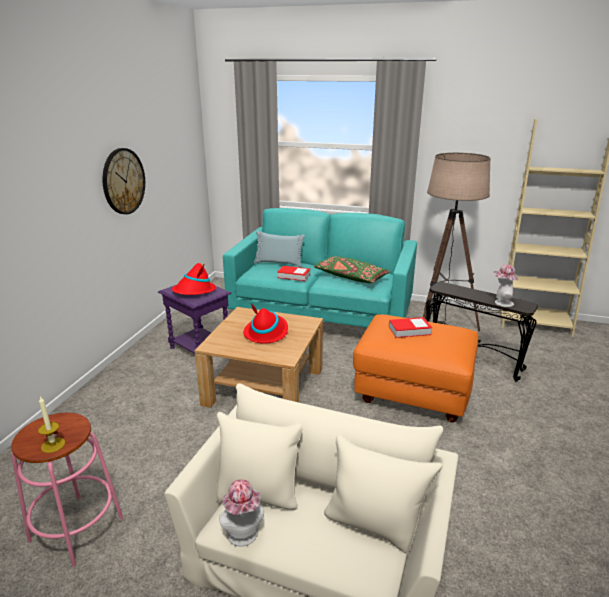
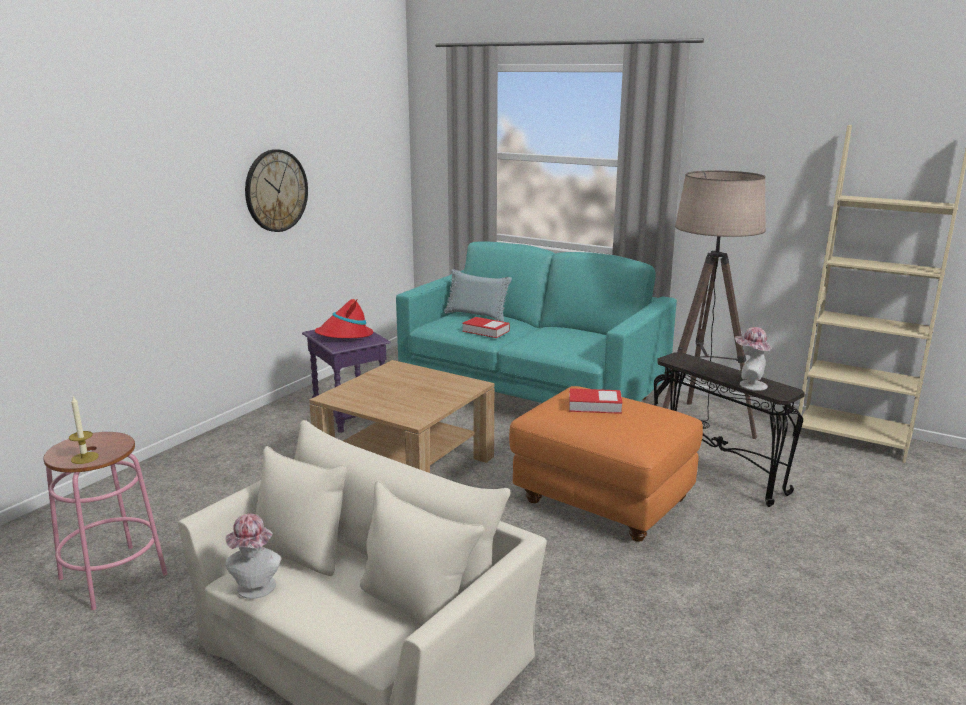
camera: 15 degrees right, 5 degrees down
red hat [243,304,288,344] -> none
green pillow [314,256,390,283] -> none

